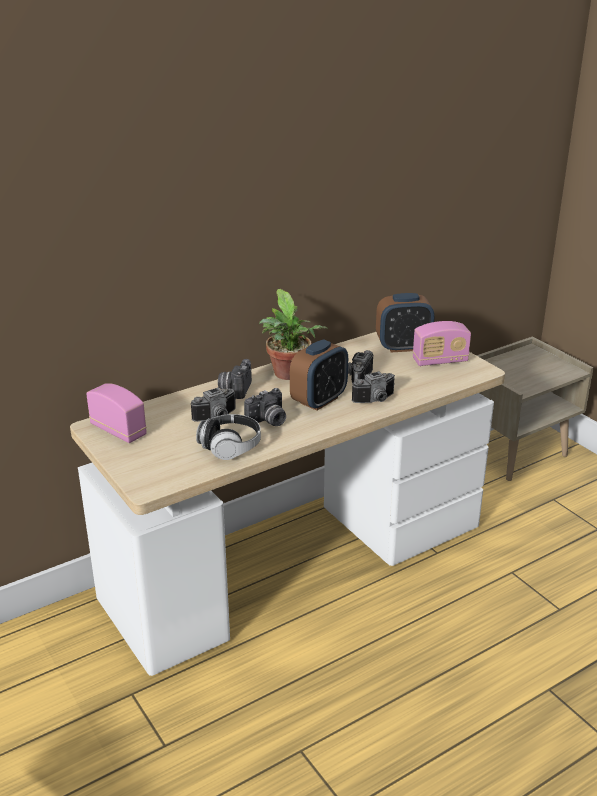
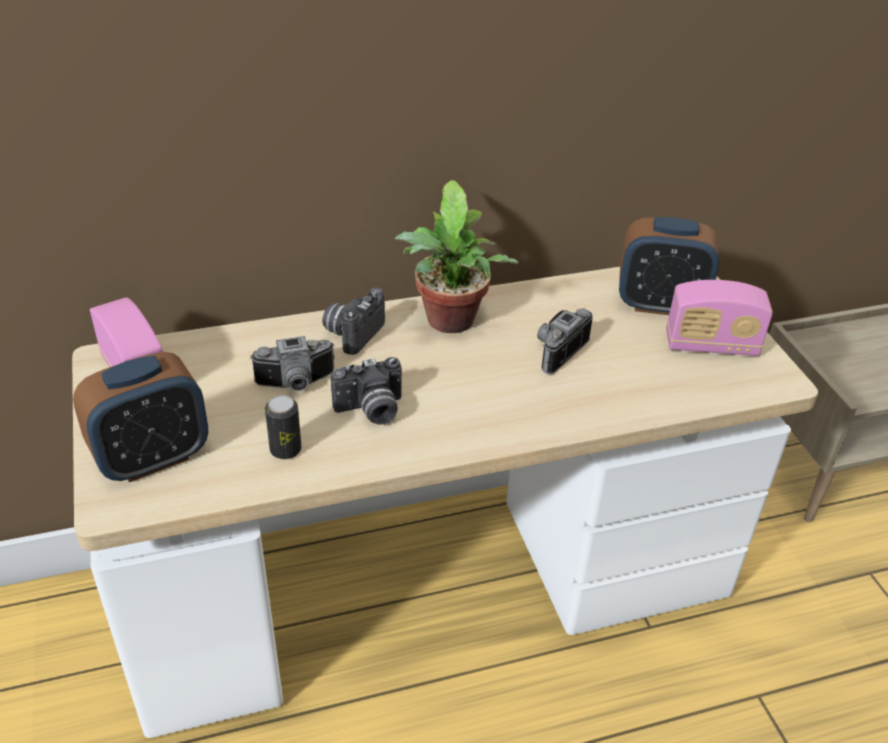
camera: 15 degrees right, 10 degrees up
headphones [196,414,261,460] -> can [265,395,301,459]
alarm clock [290,339,348,411] -> alarm clock moved to [73,352,208,482]
camera [352,371,395,403] -> none

